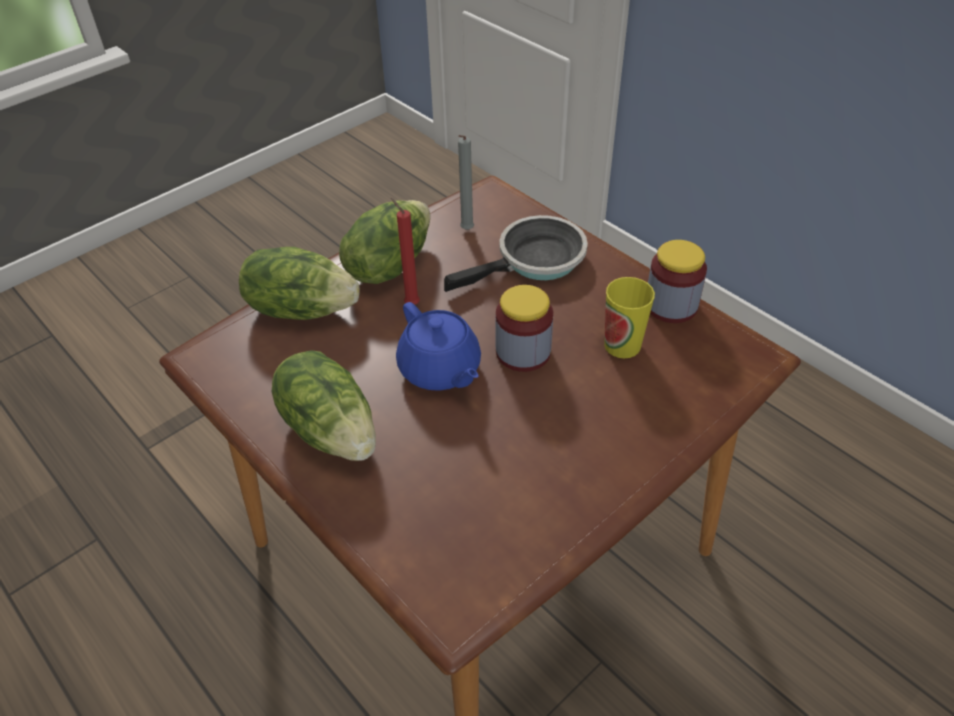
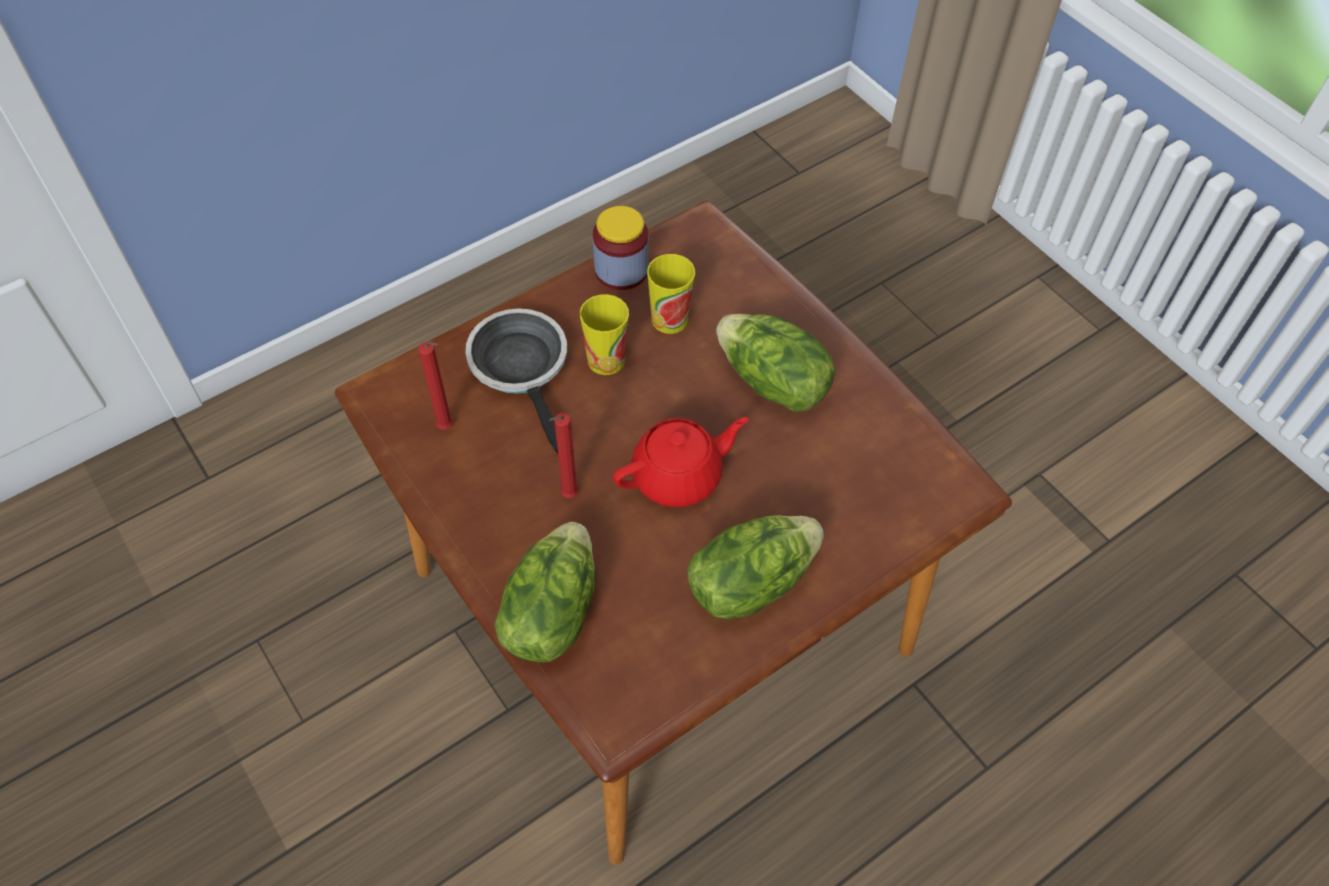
camera: 85 degrees left, 10 degrees up
lettuce [339,200,430,284] -> lettuce moved to [716,314,835,412]
blue teapot [396,302,481,391] -> red teapot [613,417,749,507]
grey candle [458,135,474,230] -> red candle [419,341,453,430]
jar [495,285,553,372] -> none
none -> cup [580,294,629,375]

